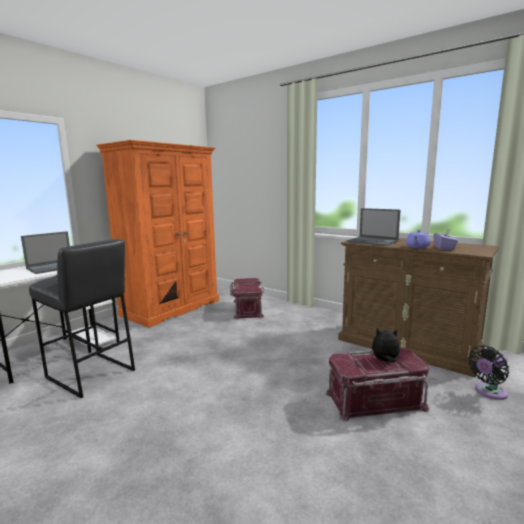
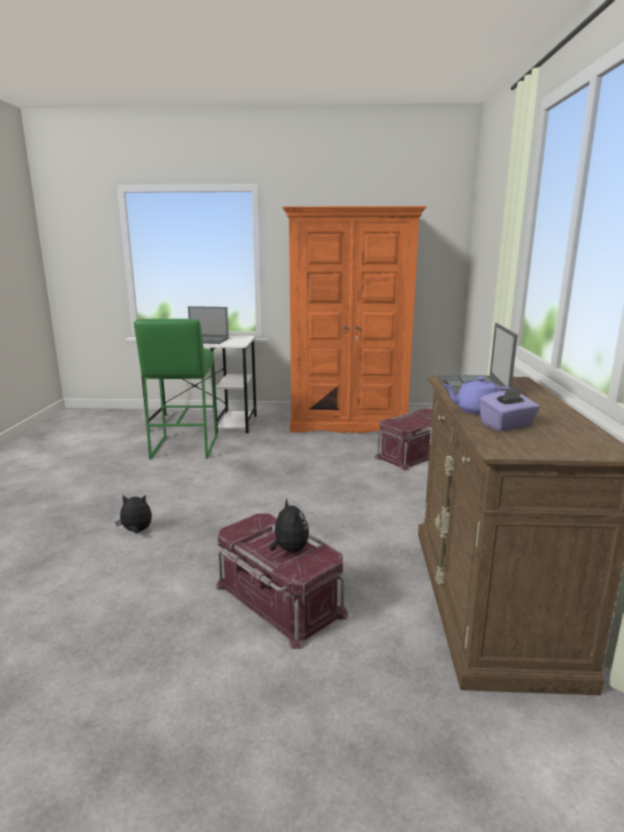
camera: 55 degrees right, 5 degrees up
grey stool [29,239,135,398] -> green stool [134,319,217,459]
black fan [468,345,509,400] -> none
none -> plush toy [115,495,152,534]

